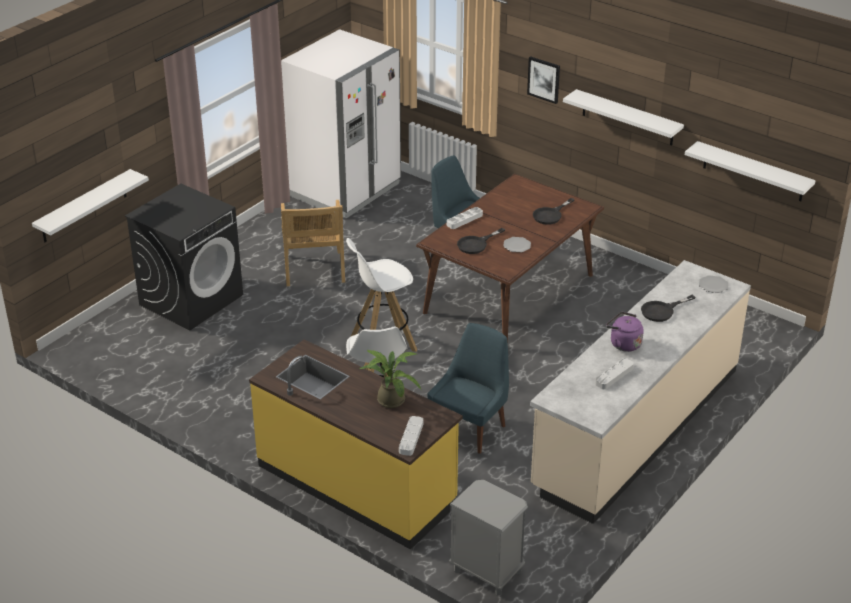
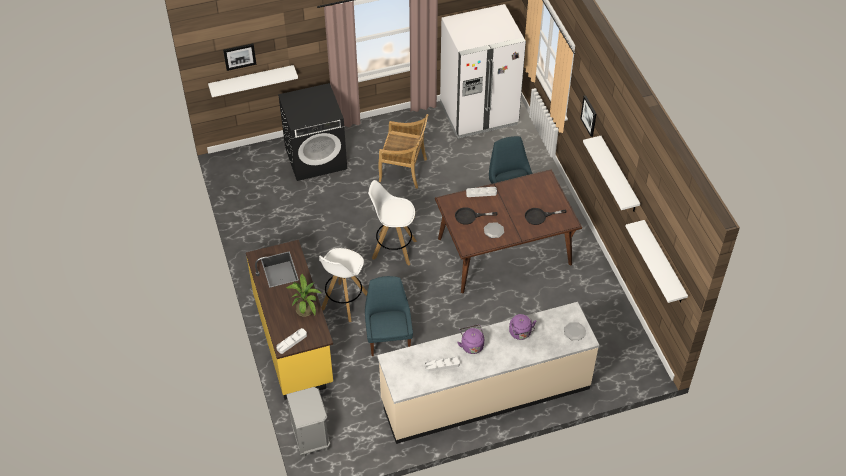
camera: 35 degrees right, 15 degrees up
beige chair [281,200,345,286] -> beige chair turned 105 degrees counterclockwise [378,114,429,189]
blue chair [427,323,509,454] -> blue chair turned 75 degrees counterclockwise [365,276,413,356]
black frying pan [641,295,696,322] -> purple kettle [509,314,536,340]
none -> picture [223,44,257,71]

